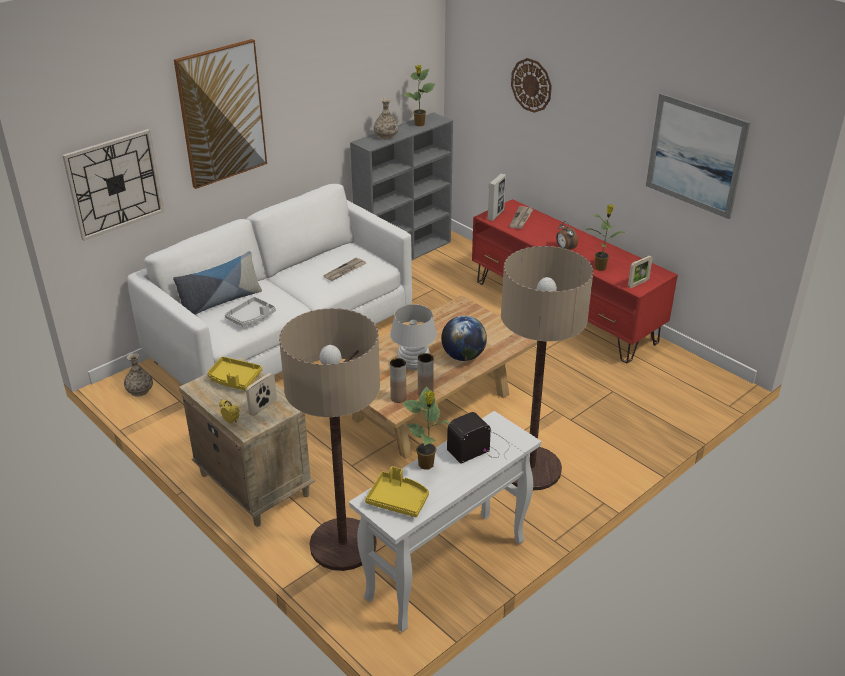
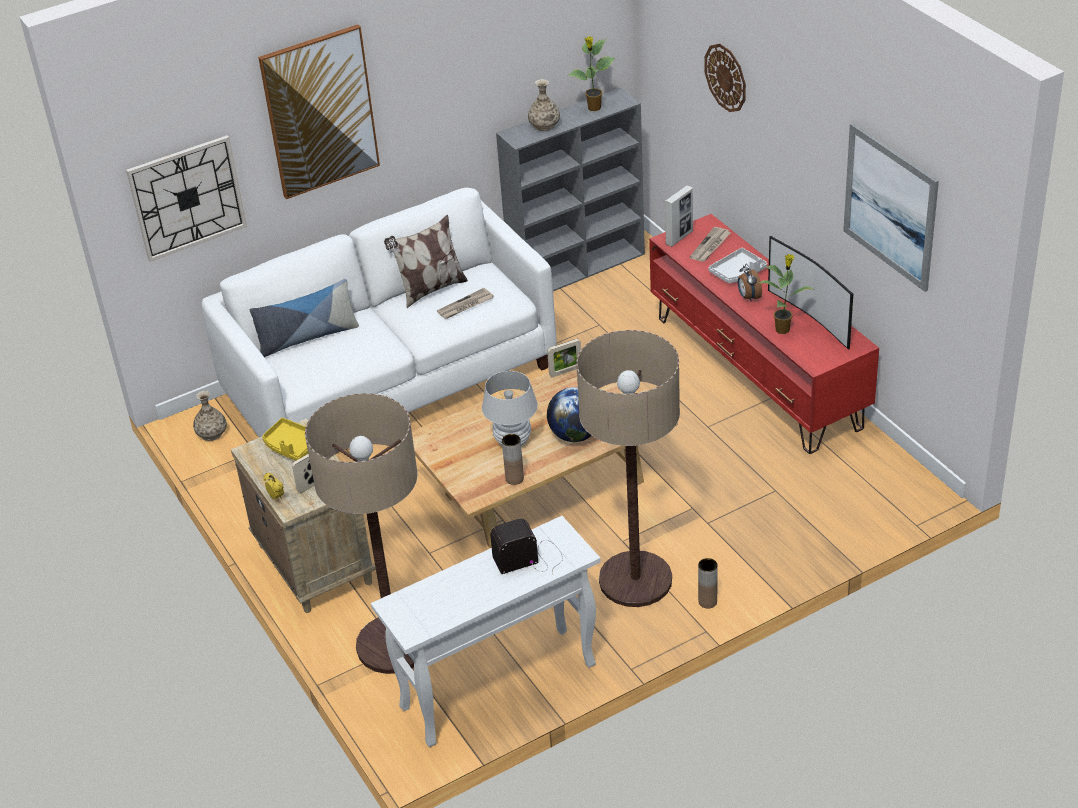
camera: 15 degrees right, 5 degrees up
grey tray [225,297,276,326] -> grey tray moved to [709,248,767,283]
yellow tray [365,466,429,517] -> none
brown vase [390,358,406,403] -> brown vase moved to [698,558,718,609]
potted plant [401,386,451,470] -> none
picture frame [628,255,653,288] -> picture frame moved to [547,339,581,377]
none -> pillow [384,215,468,308]
none -> television [768,236,853,350]

